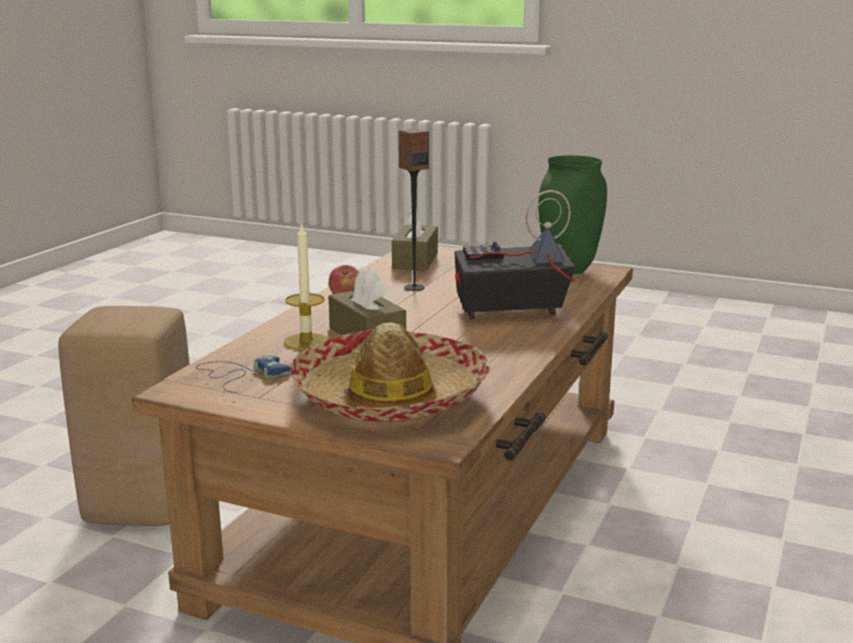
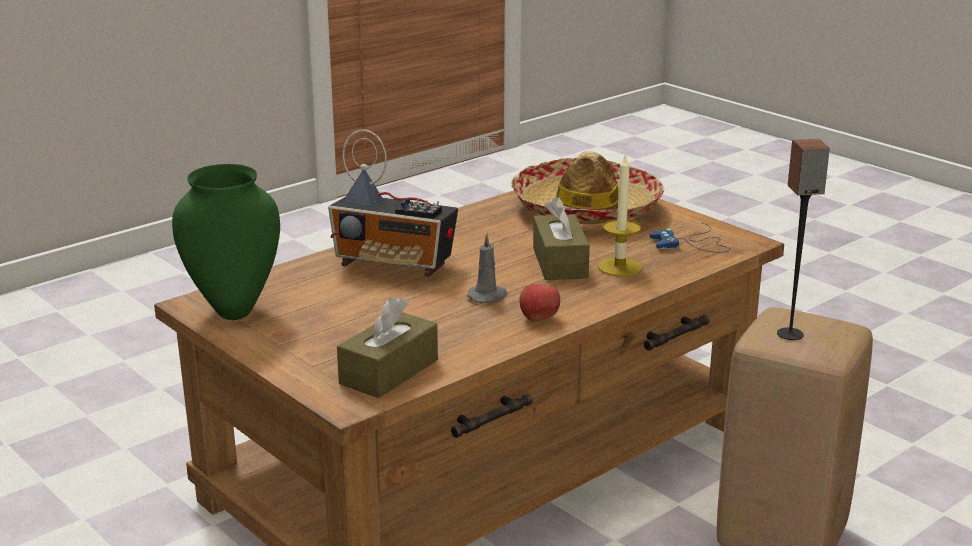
camera: 155 degrees left, 5 degrees up
speaker [398,129,429,291] -> speaker moved to [777,139,830,340]
none -> grey candle [467,233,508,303]

